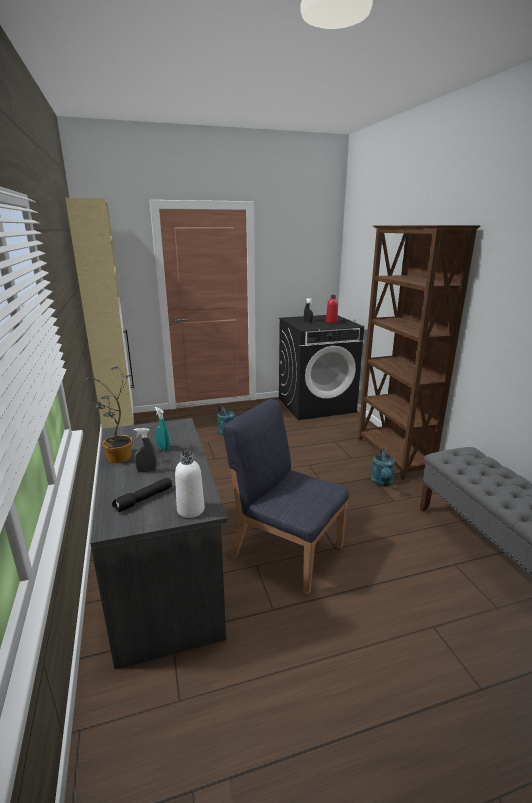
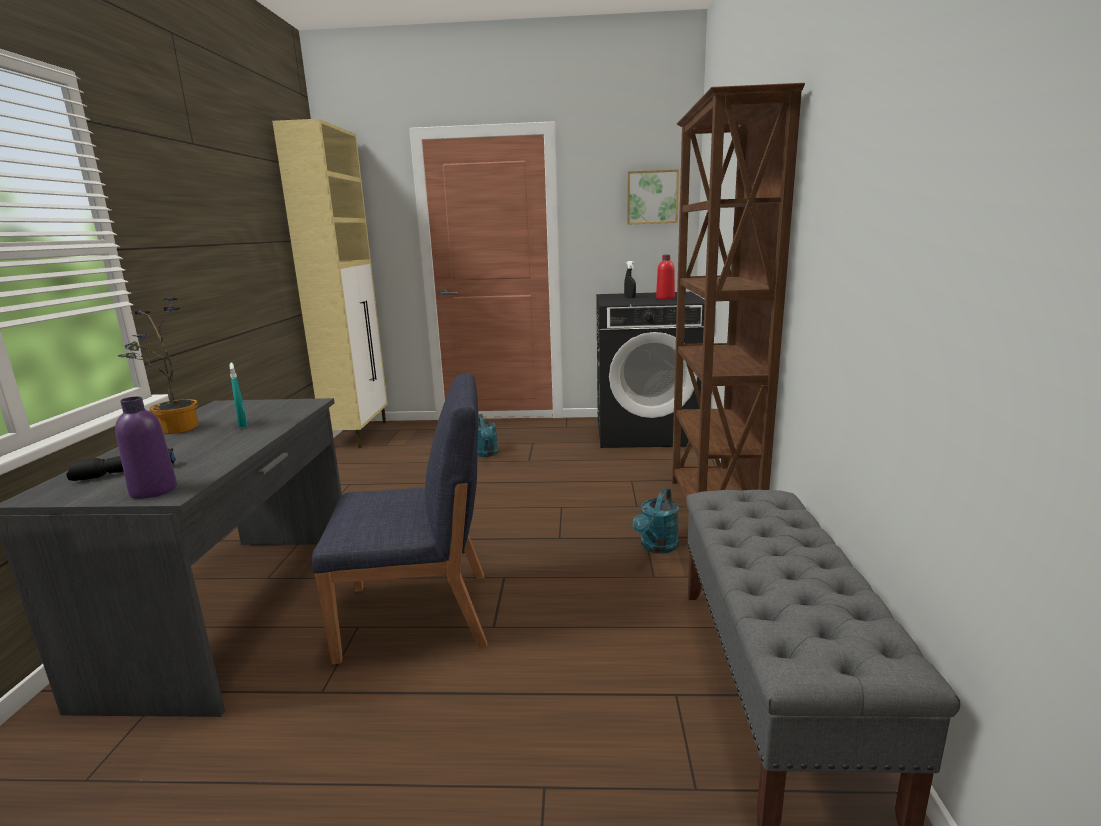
camera: 20 degrees right, 5 degrees down
grey spray bottle [134,428,157,473] -> none
white bottle [175,451,205,518] -> purple bottle [115,396,177,499]
blue chair [223,399,349,595] -> blue chair turned 120 degrees clockwise [312,373,487,664]
none -> picture [627,169,679,225]

